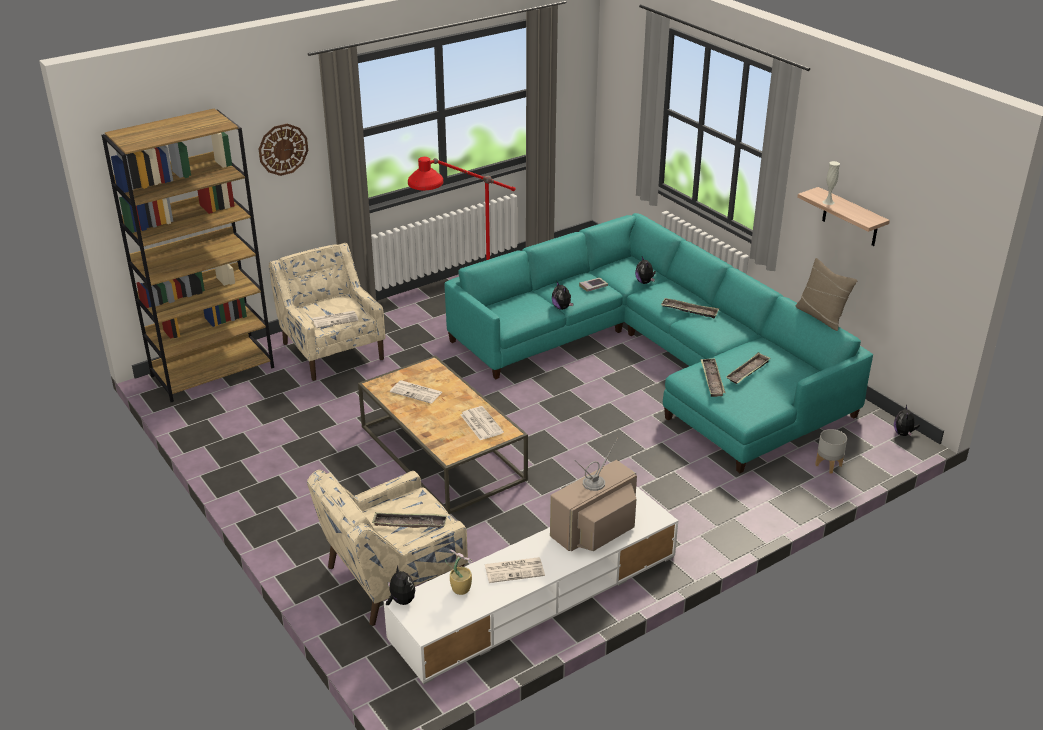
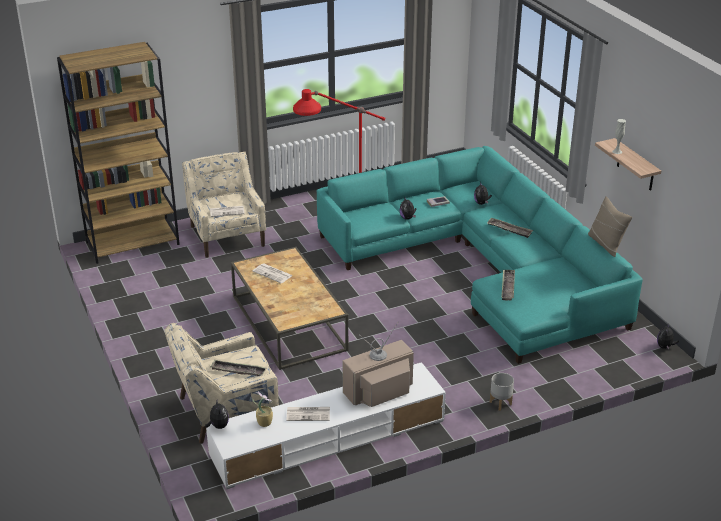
camera: 10 degrees right, 0 degrees up
wall clock [259,124,308,176] -> none
newspaper [460,406,504,440] -> none
tray [726,352,770,384] -> none
grey planter [815,429,847,474] -> grey planter moved to [490,373,514,411]

